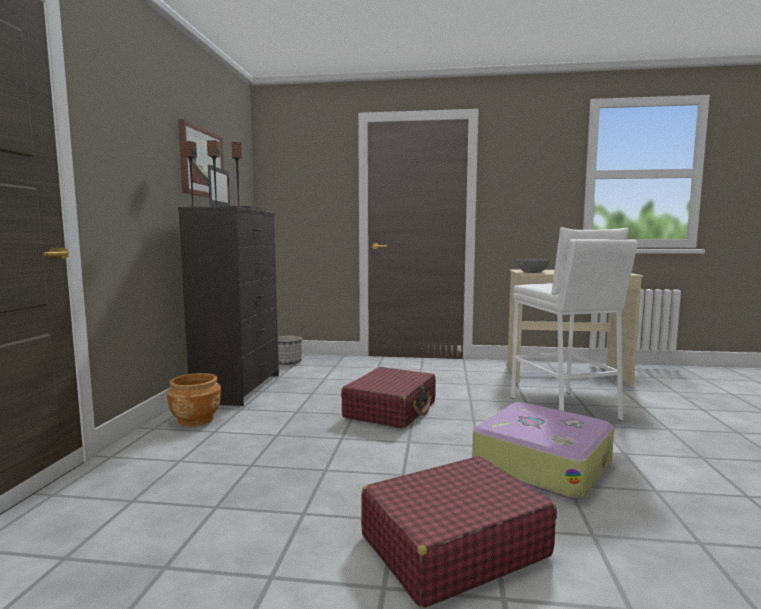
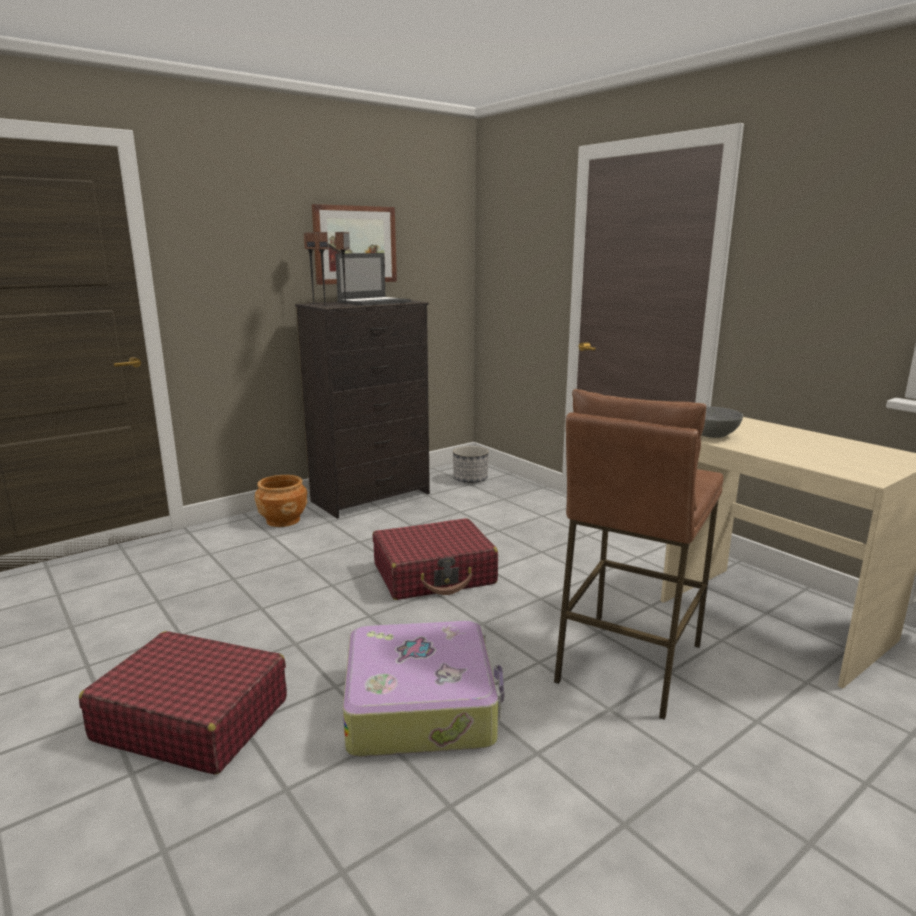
camera: 45 degrees right, 10 degrees up
white stool [511,227,638,421] -> brown stool [554,389,723,720]

